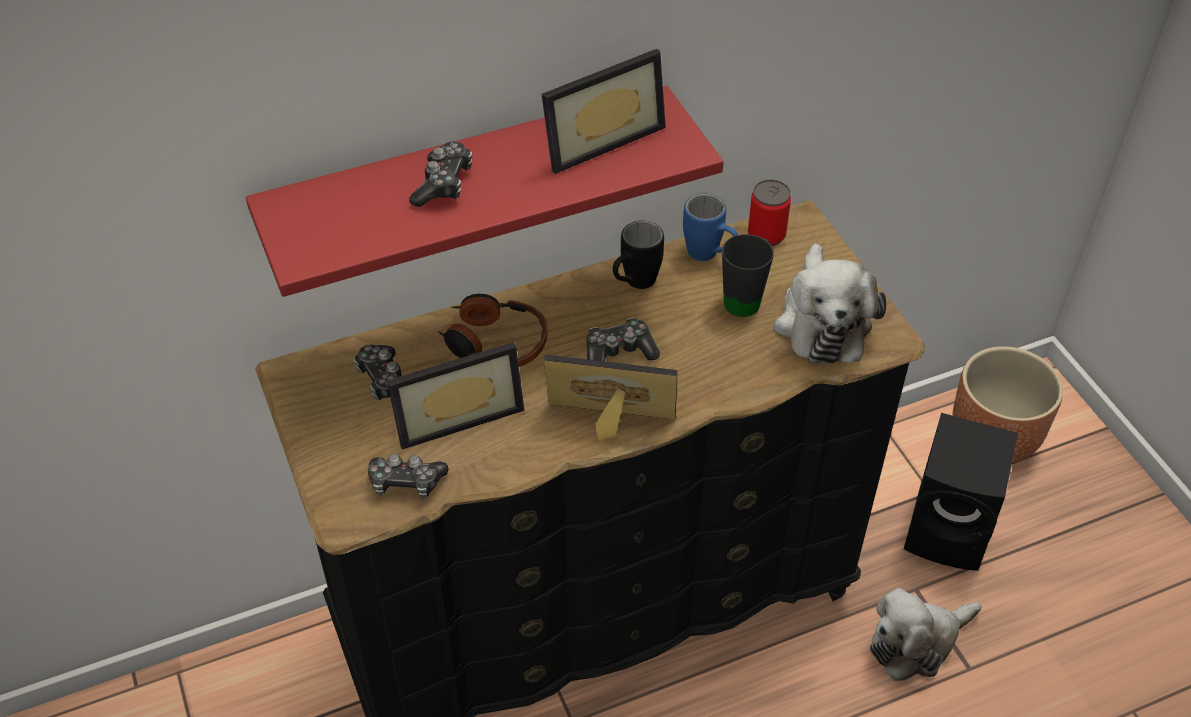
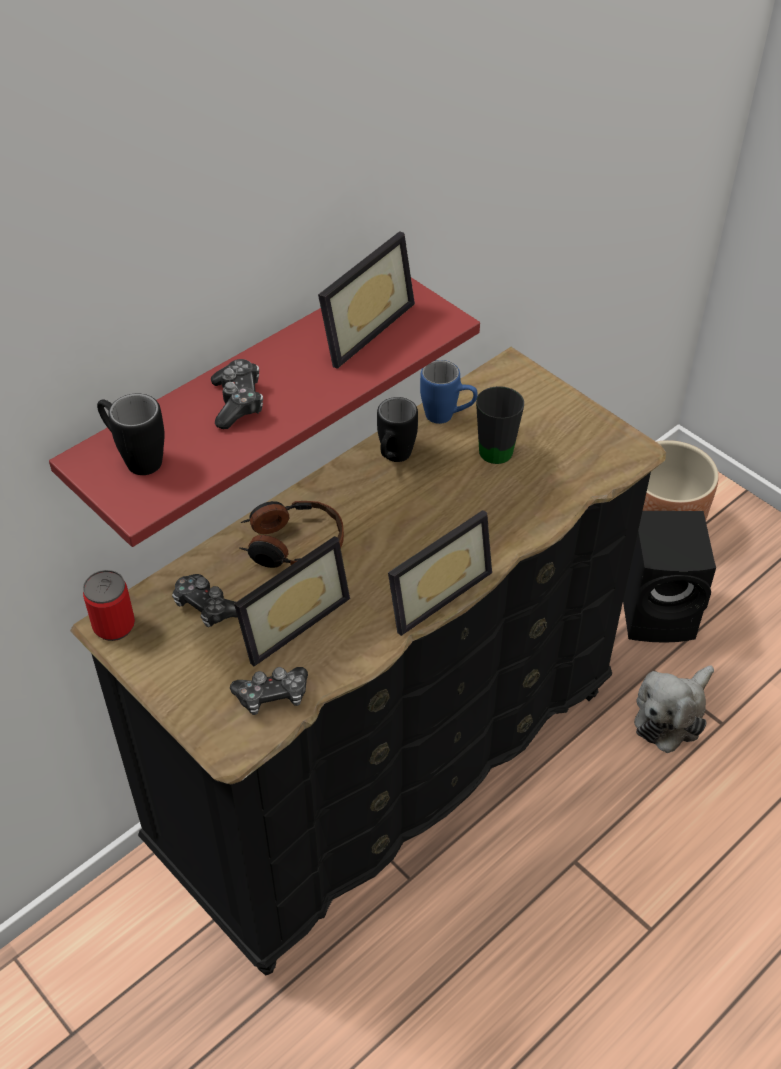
camera: 20 degrees left, 0 degrees up
picture frame [544,355,678,441] -> picture frame turned 150 degrees clockwise [388,510,492,636]
game controller [587,318,660,361] -> none
can [748,180,791,246] -> can moved to [83,570,135,641]
plush toy [774,244,887,364] -> none
none -> black mug [97,393,165,475]

